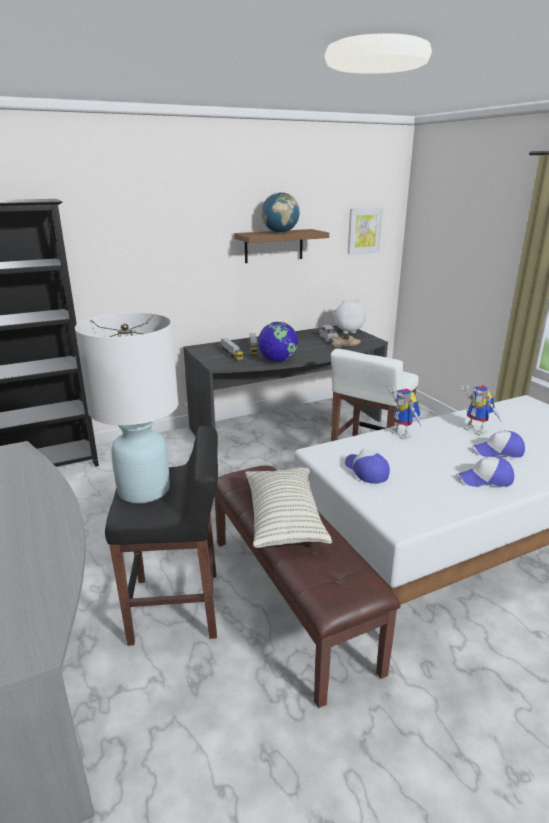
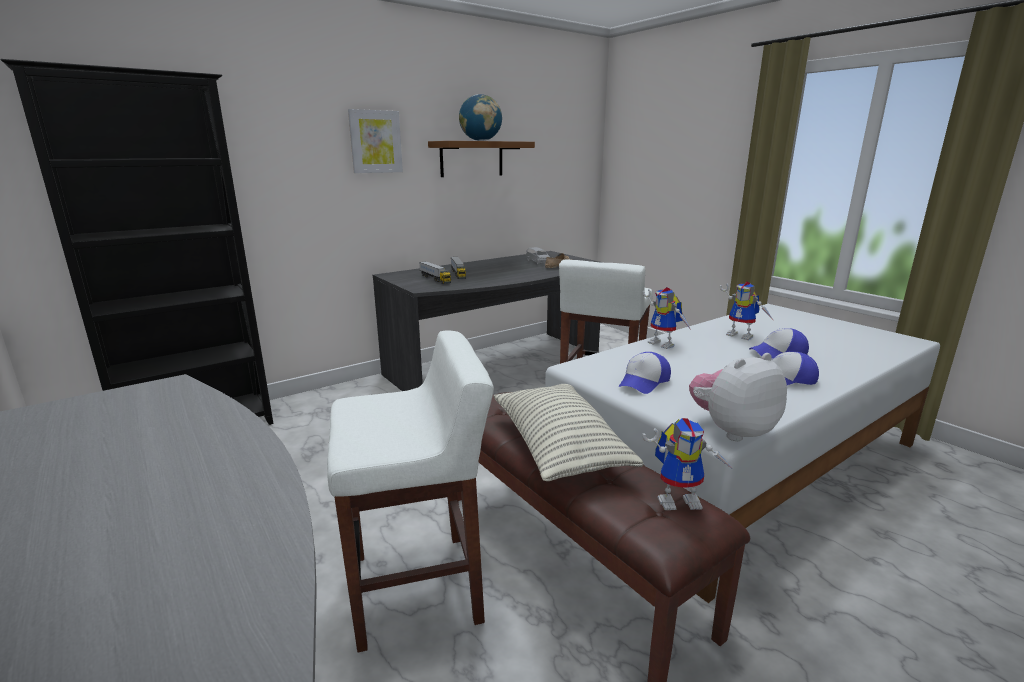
camera: 10 degrees left, 5 degrees down
white table lamp [75,312,179,503] -> none
black stool [105,426,218,646] -> white stool [327,330,494,653]
globe [258,322,298,362] -> none
plush toy [333,299,366,334] -> plush toy moved to [689,353,787,441]
cap [345,449,390,484] -> cap turned 105 degrees counterclockwise [619,352,671,394]
picture [348,208,383,254] -> picture moved to [348,109,403,173]
none -> toy robot [642,418,734,510]

